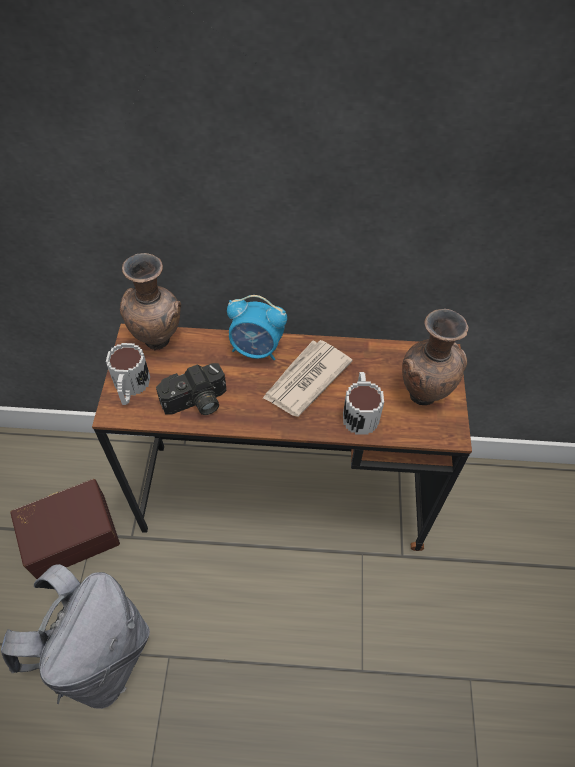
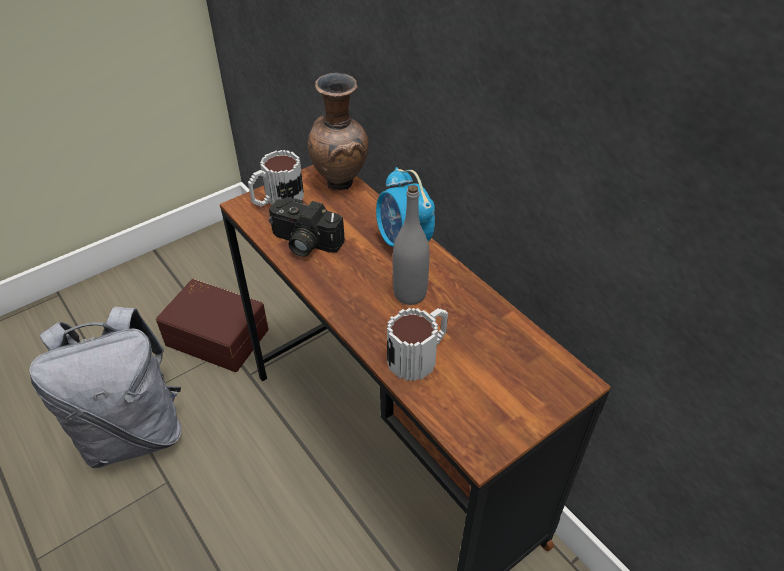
camera: 50 degrees right, 10 degrees down
newspaper [262,340,352,417] -> grey bottle [393,185,430,305]
brown vase [402,309,469,405] -> none

